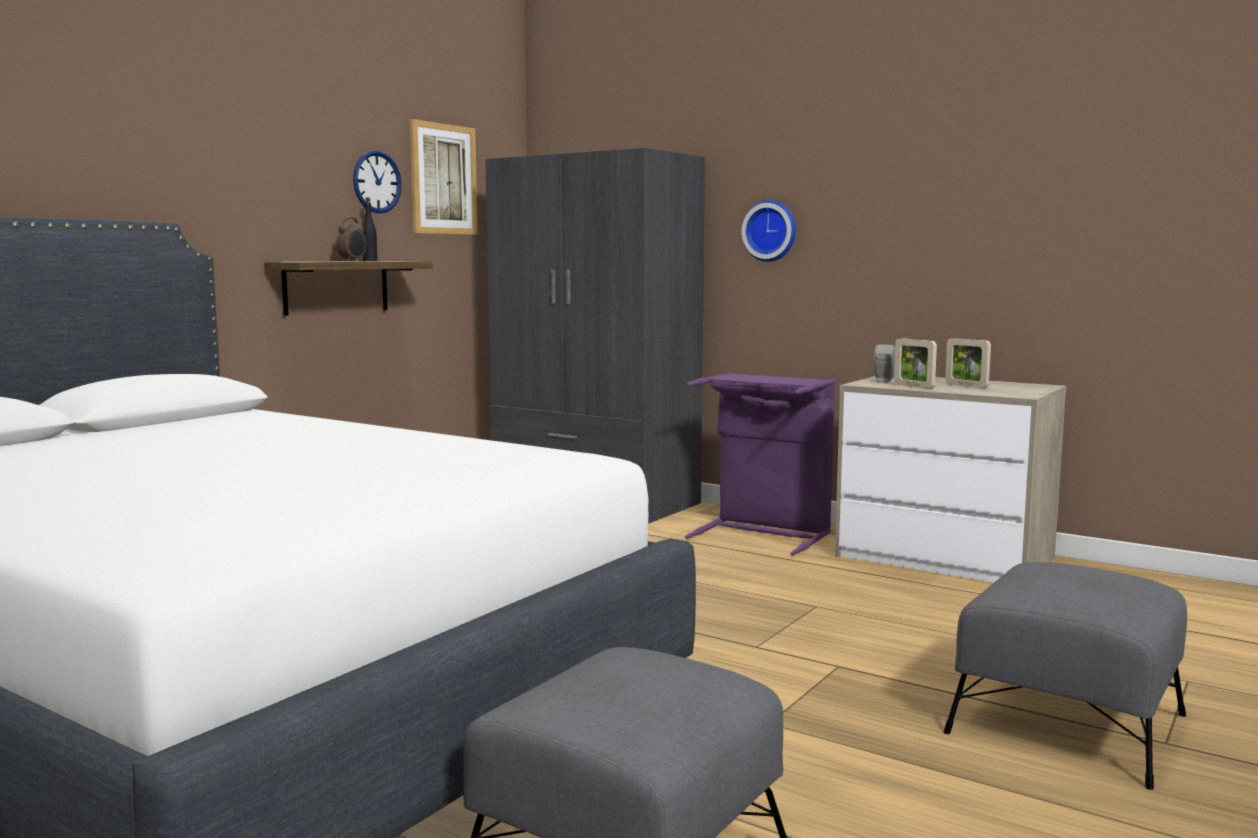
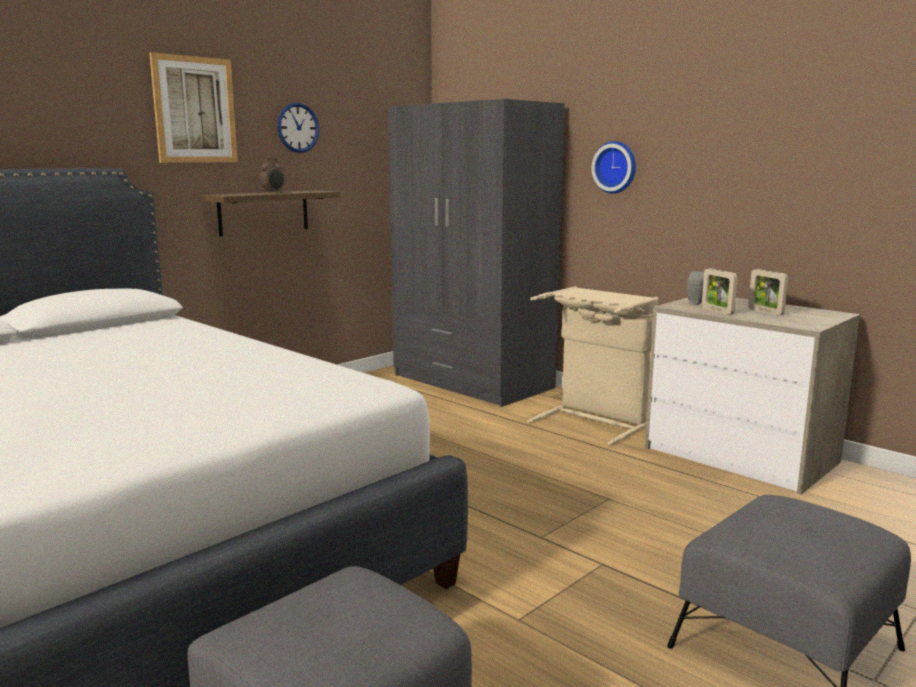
camera: 10 degrees right, 5 degrees up
black bottle [363,197,378,261] -> none
picture [410,119,478,235] -> picture moved to [149,52,238,163]
purple laundry basket [685,372,836,556] -> beige laundry basket [527,286,659,445]

